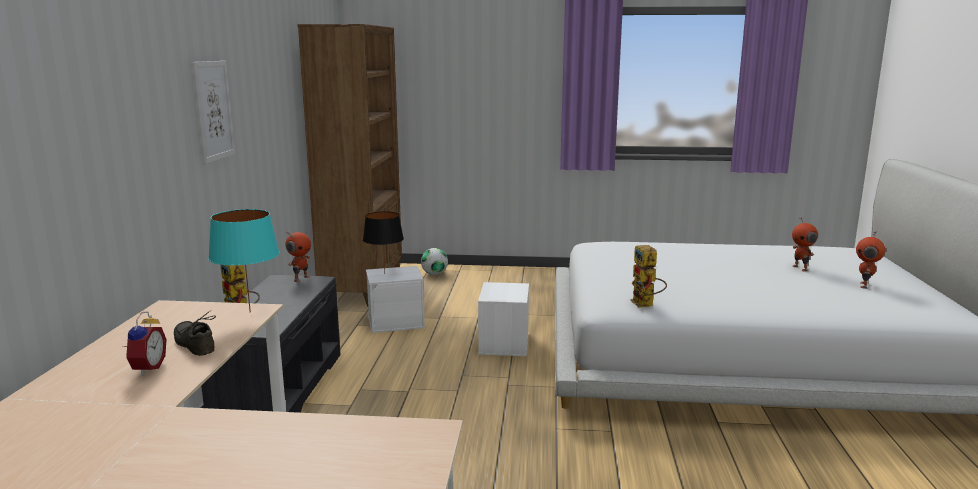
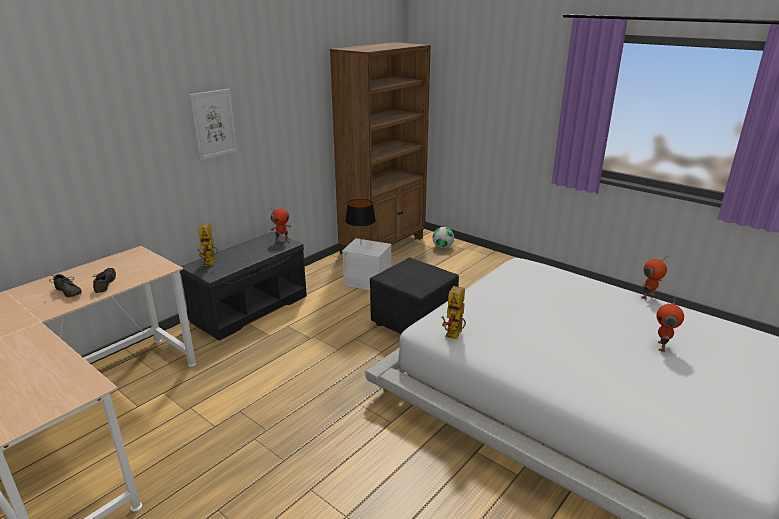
camera: 35 degrees right, 10 degrees up
alarm clock [125,311,166,376] -> grey shoe [49,274,82,297]
turquoise table lamp [208,209,280,313] -> none
white storage box [478,282,529,356] -> black ottoman [370,257,459,334]
toy robot [856,231,885,289] -> toy robot moved to [641,256,668,299]

